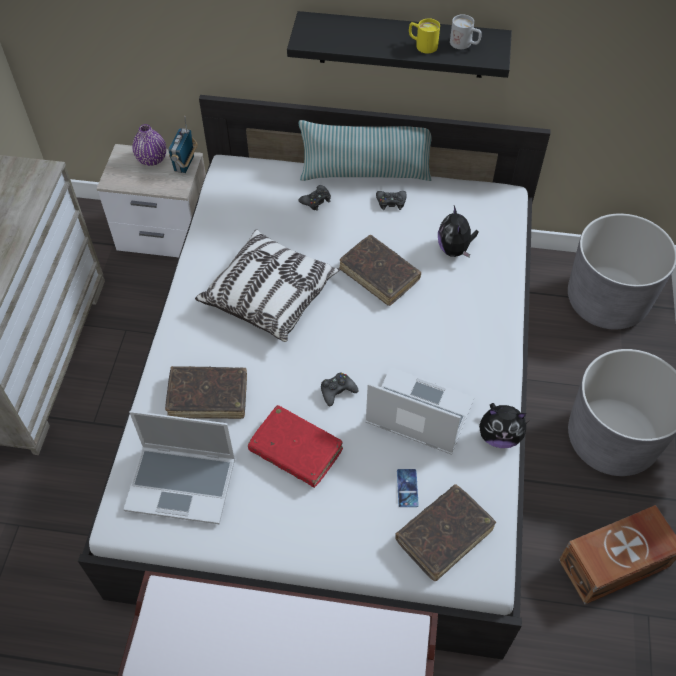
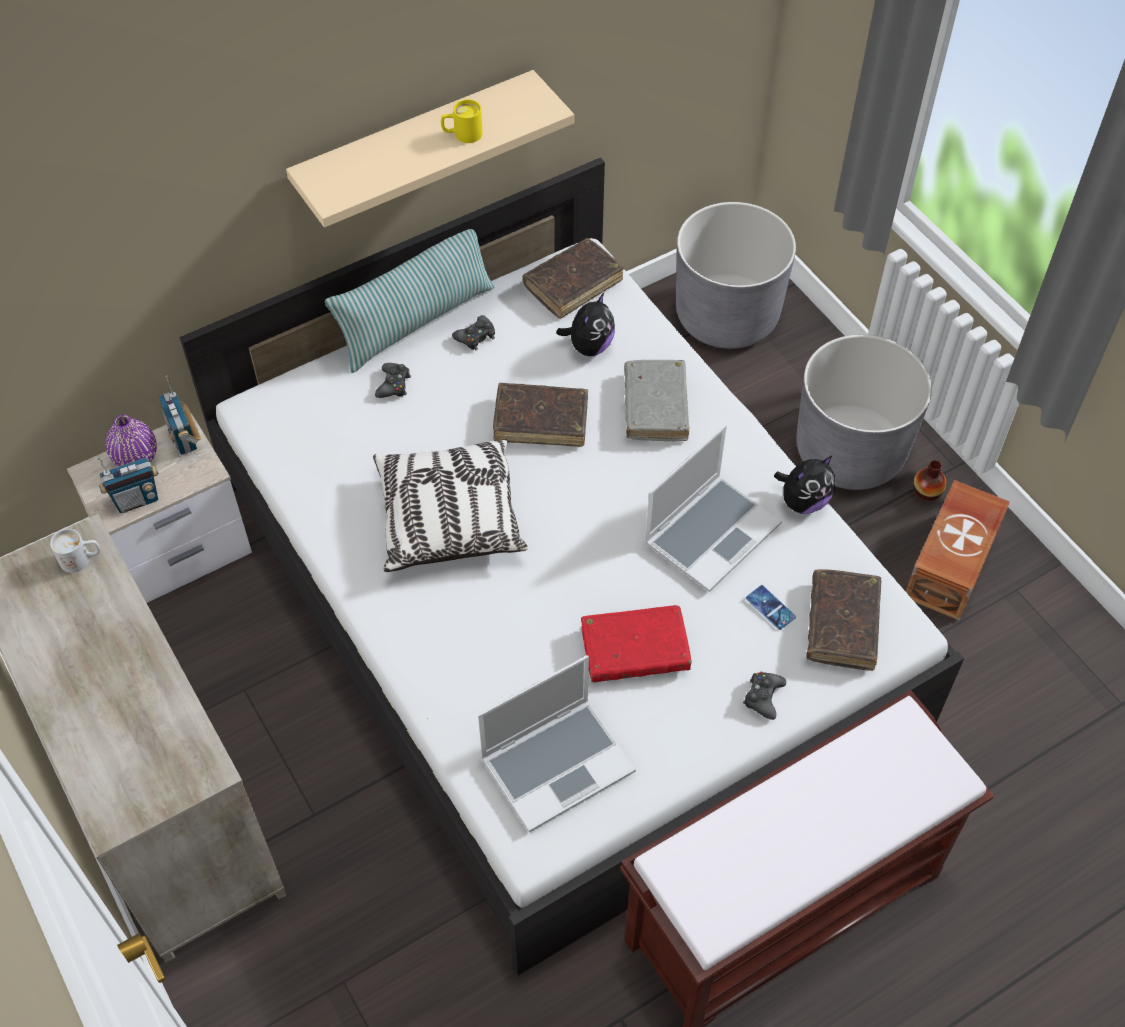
camera: 40 degrees left, 0 degrees up
brown book [165,366,247,419] -> brown book moved to [523,238,624,318]
black shelf [287,11,512,78] -> beige shelf [286,70,574,228]
black game controller [321,372,359,406] -> black game controller moved to [743,672,786,720]
laptop [365,367,475,455] -> laptop turned 150 degrees clockwise [644,425,782,592]
plush toy [438,205,479,258] -> plush toy turned 105 degrees counterclockwise [556,293,615,356]
white mug [450,14,482,49] -> white mug moved to [50,529,100,573]
none -> radio [96,457,159,513]
none -> grey book [624,360,689,441]
none -> vase [913,460,946,501]

